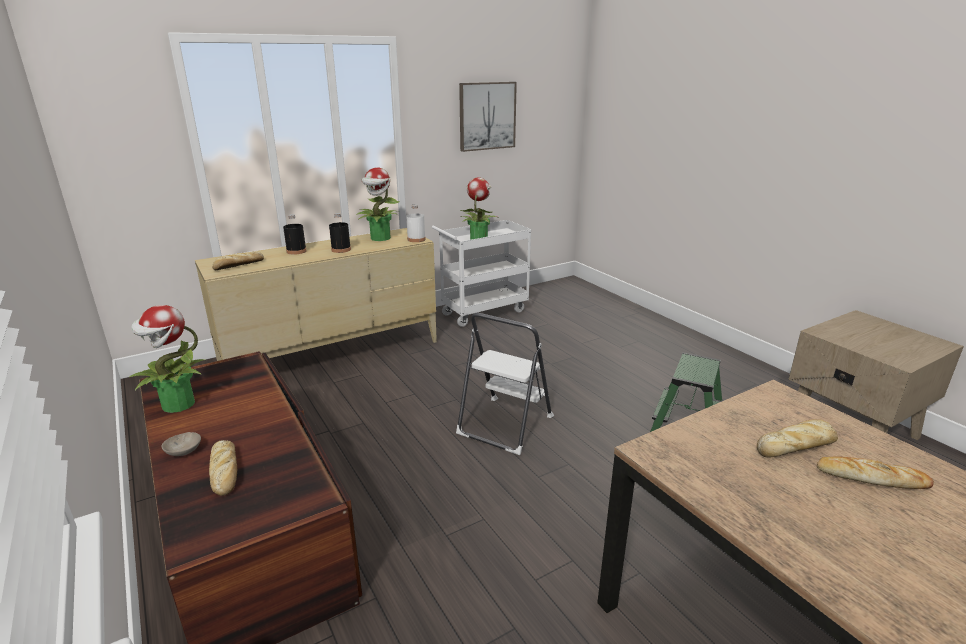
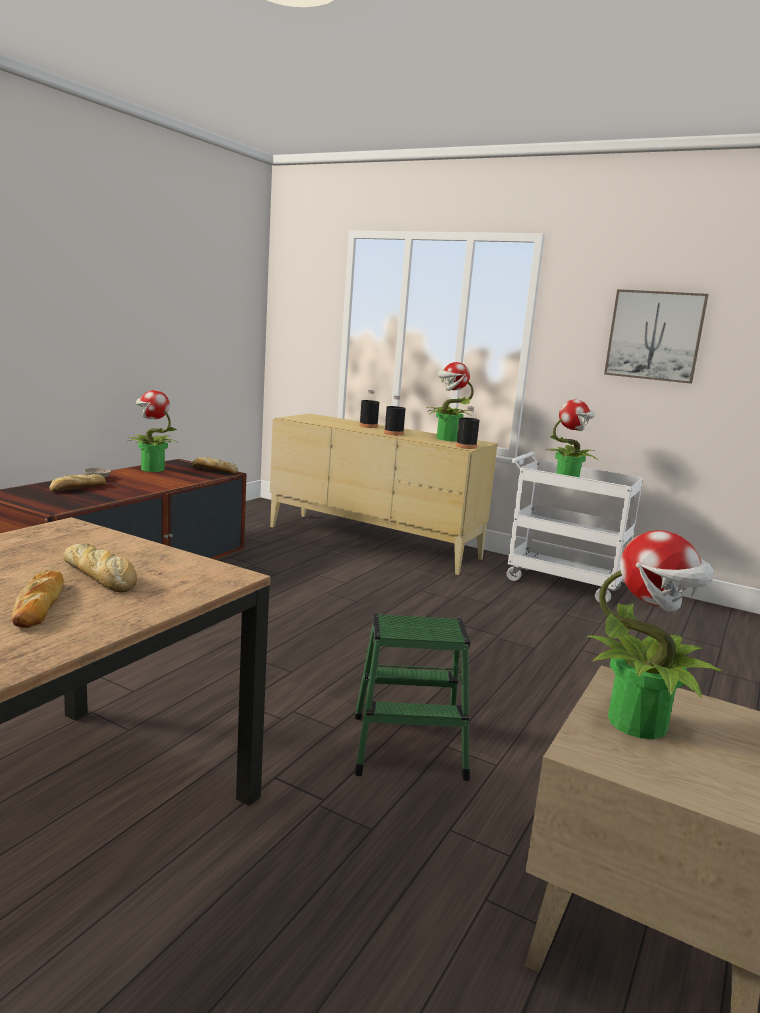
camera: 60 degrees right, 10 degrees down
bread [212,251,264,270] -> bread moved to [192,457,238,474]
white bottle [406,205,426,242] -> black bottle [456,406,479,449]
white step ladder [456,313,554,455] -> none
none -> potted plant [587,530,722,739]

